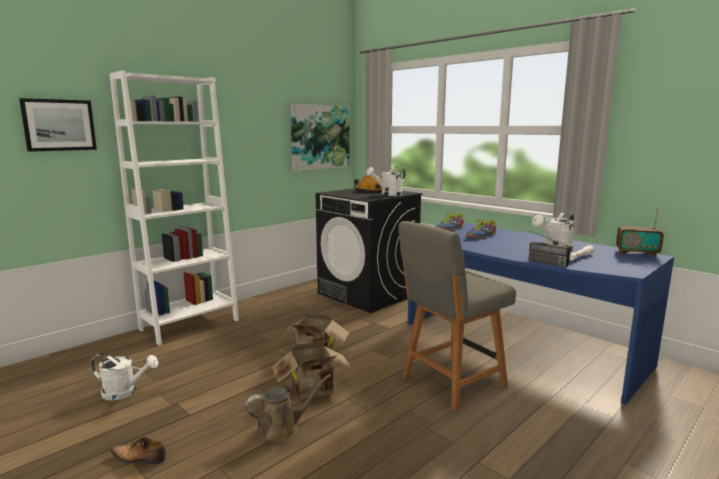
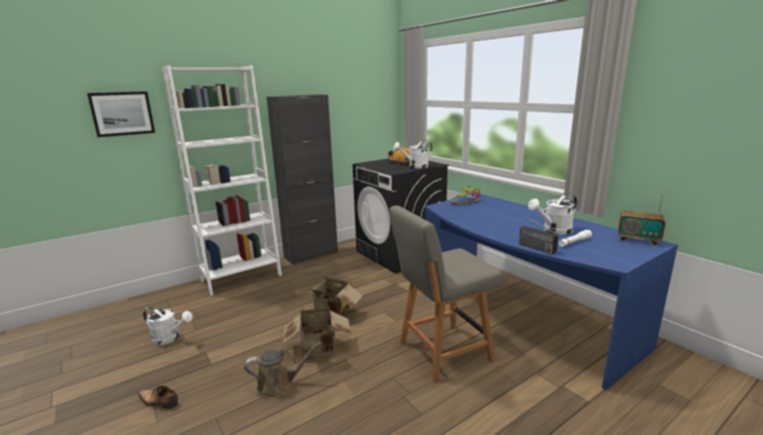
camera: 10 degrees right, 5 degrees up
picture [290,104,350,171] -> none
shoe [466,218,496,238] -> none
none -> black cabinet [267,95,338,265]

